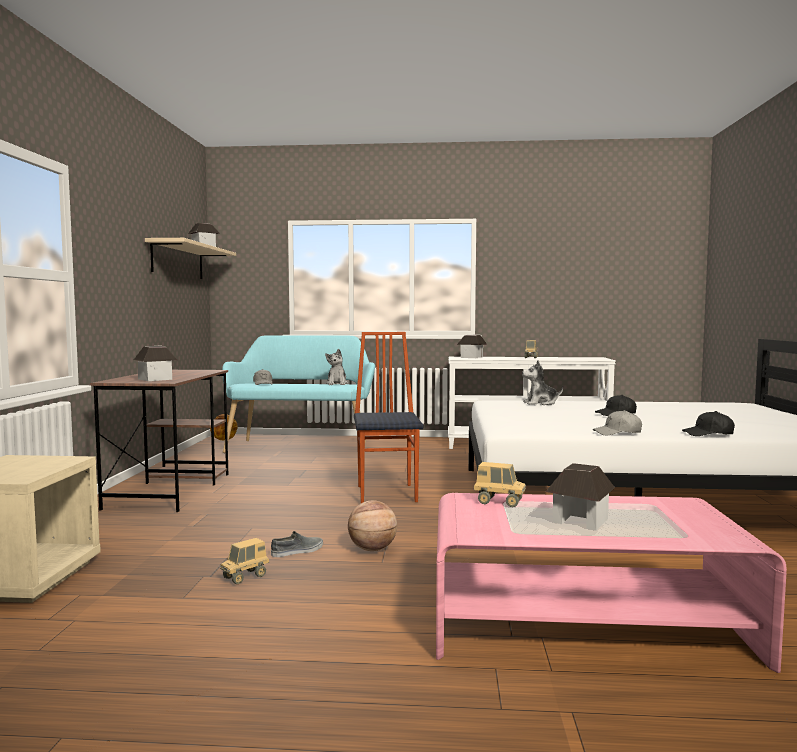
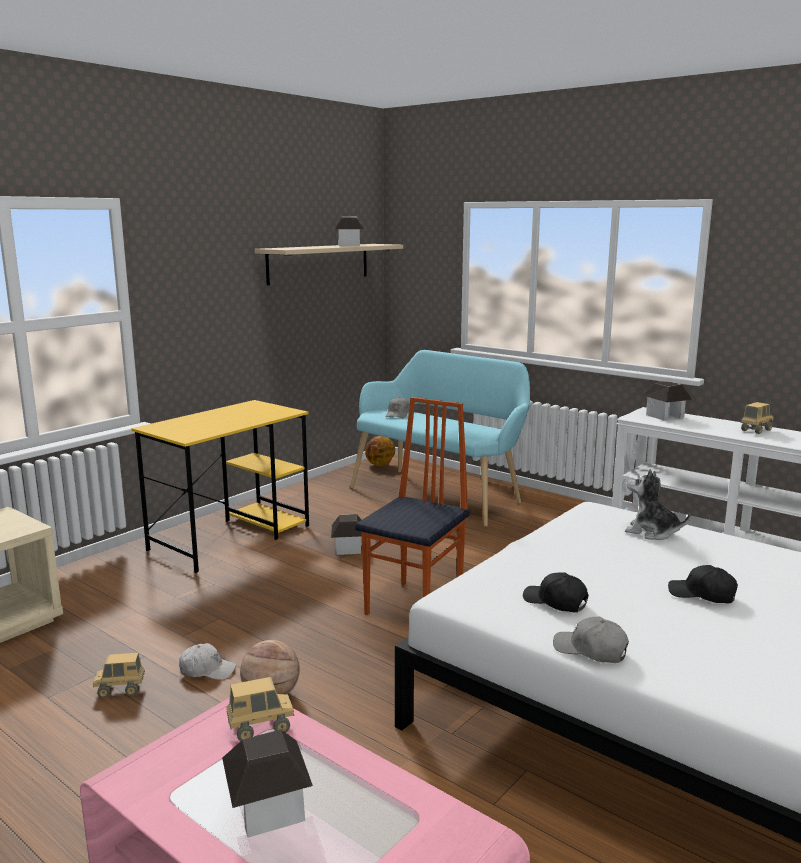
camera: 35 degrees right, 10 degrees up
brown desk [90,370,229,512] -> yellow desk [131,400,309,573]
toy house [134,345,177,381] -> toy house moved to [331,514,362,555]
grey shoe [271,531,323,557] -> white cap [179,643,236,680]
plush toy [325,349,348,385] -> none
toy truck [474,462,526,507] -> toy truck turned 75 degrees counterclockwise [226,677,294,741]
black cap [682,411,735,436] -> black cap moved to [523,572,589,612]

